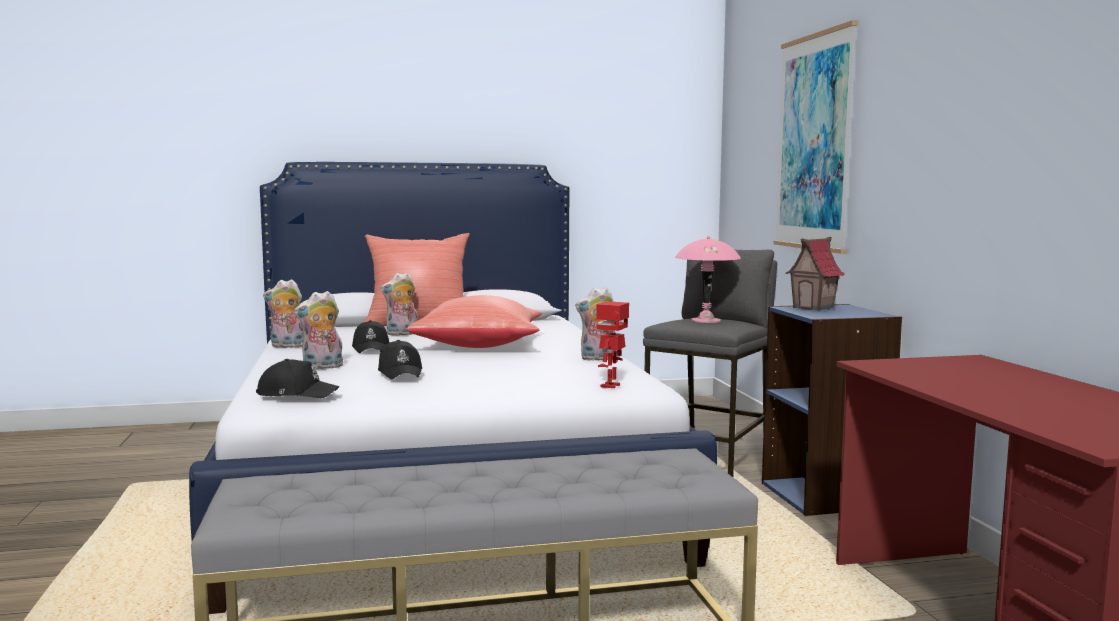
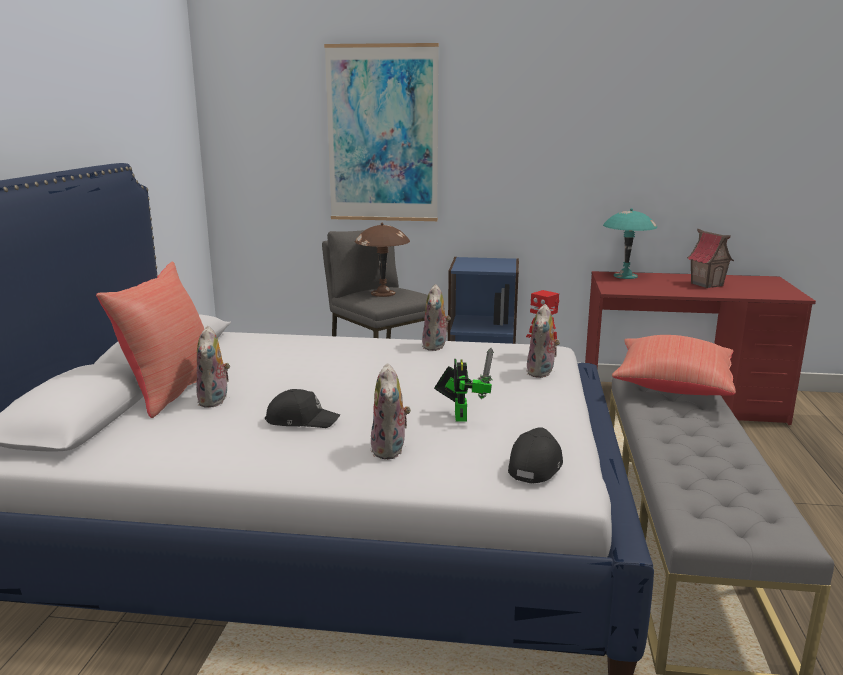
camera: 70 degrees left, 10 degrees up
plush toy [263,279,304,348] -> plush toy moved to [527,304,560,378]
black cap [378,340,422,379] -> toy robot [434,348,494,421]
red pillow [407,295,542,348] -> red pillow moved to [612,335,736,396]
pink table lamp [675,236,741,323] -> brown table lamp [355,223,410,297]
toy house [786,237,845,311] -> toy house moved to [687,229,734,288]
none -> turquoise table lamp [603,208,657,279]

